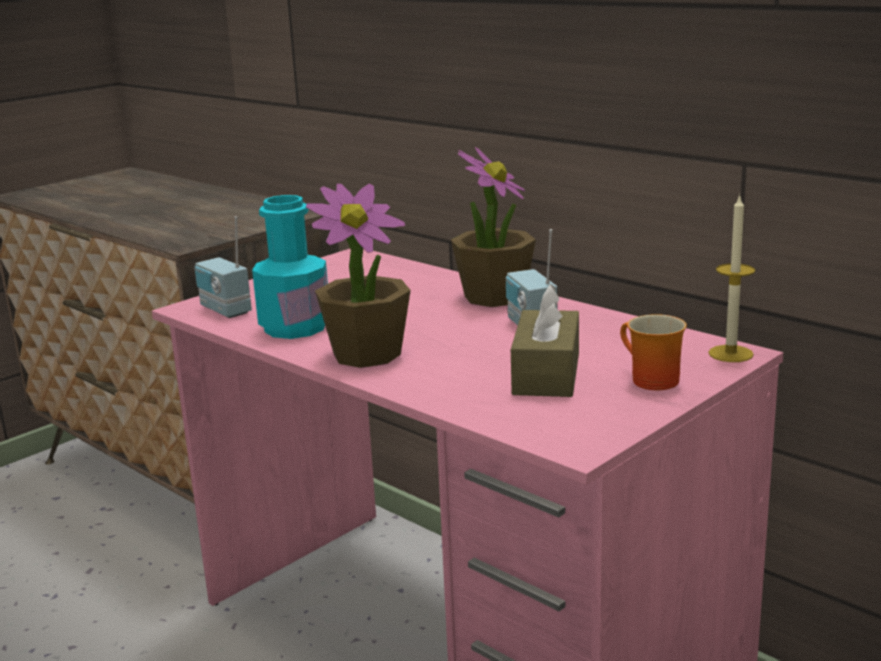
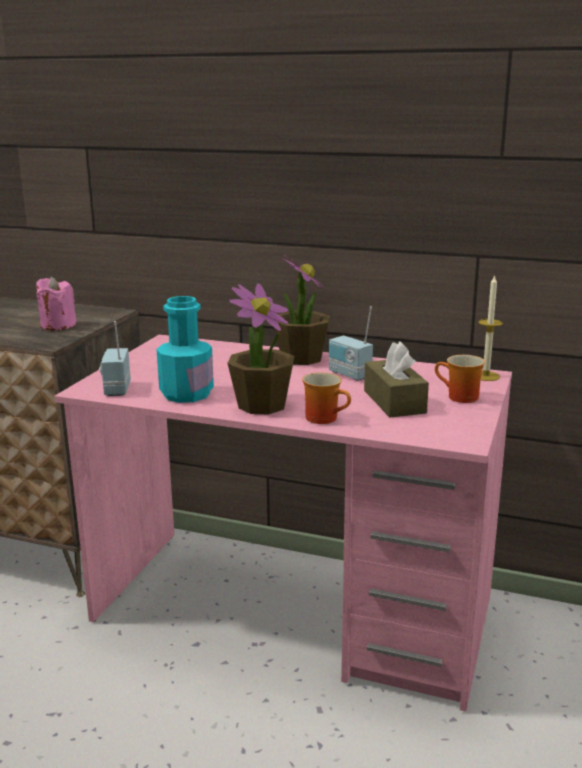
camera: 25 degrees left, 0 degrees up
radio [194,216,252,318] -> radio turned 60 degrees clockwise [99,321,131,396]
none -> pink candle [36,277,77,331]
none -> mug [302,372,351,424]

